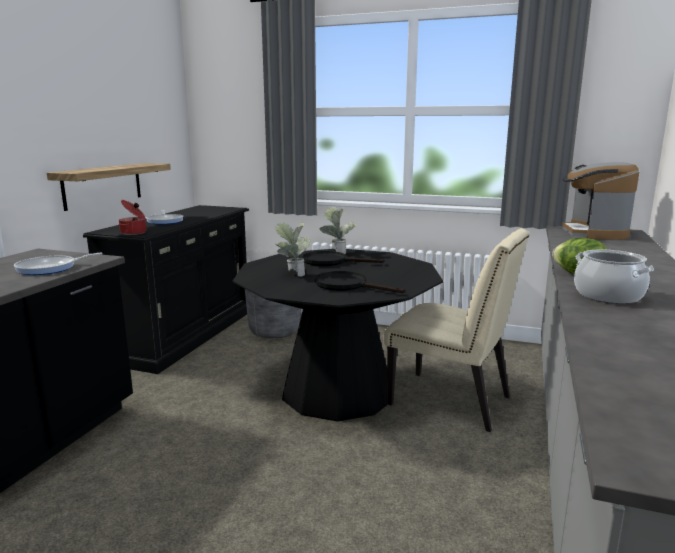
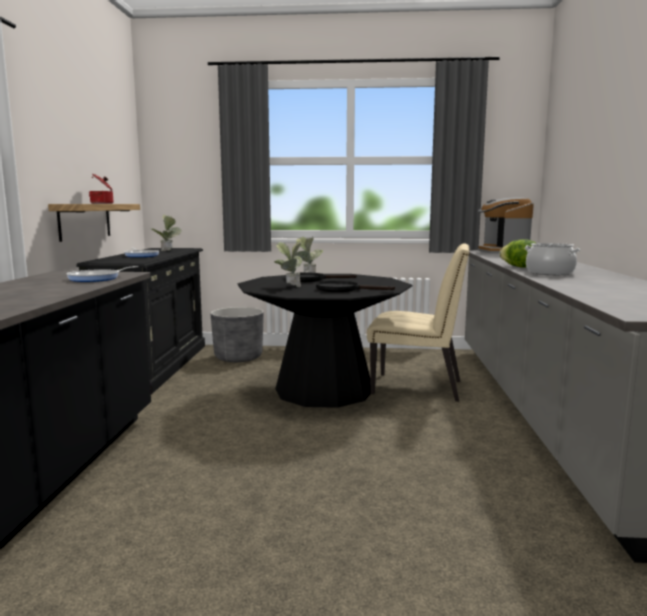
camera: 15 degrees left, 5 degrees down
cooking pot [119,200,146,235] -> cooking pot moved to [89,173,114,204]
none -> potted plant [151,215,182,251]

